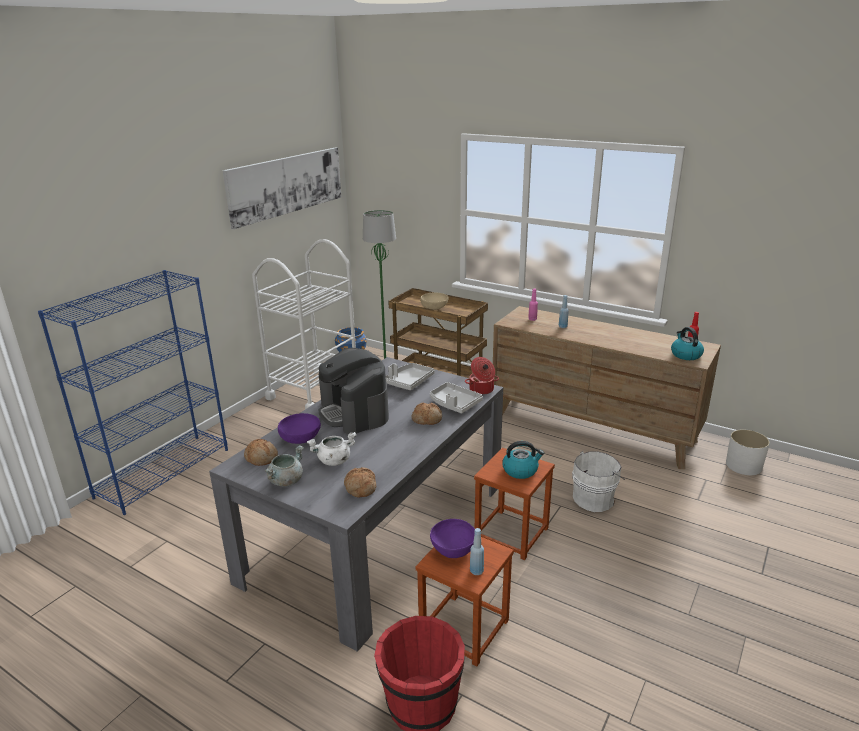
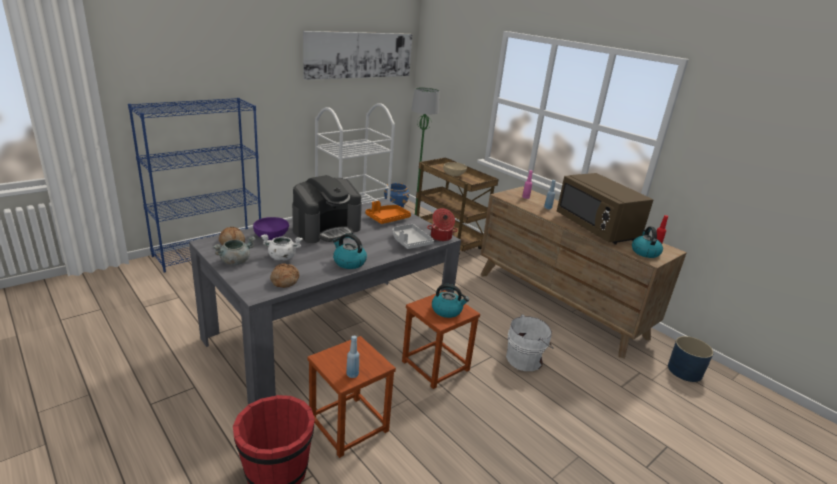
camera: 15 degrees right, 0 degrees up
coffee machine [318,348,389,434] -> coffee machine turned 120 degrees counterclockwise [292,175,362,243]
grey tray [385,363,435,390] -> orange tray [365,201,411,224]
bread [412,402,442,425] -> none
purple bowl [430,519,475,558] -> none
white planter [726,429,770,475] -> blue planter [668,336,714,382]
none -> kettle [333,233,367,269]
none -> brown microwave [557,173,653,244]

